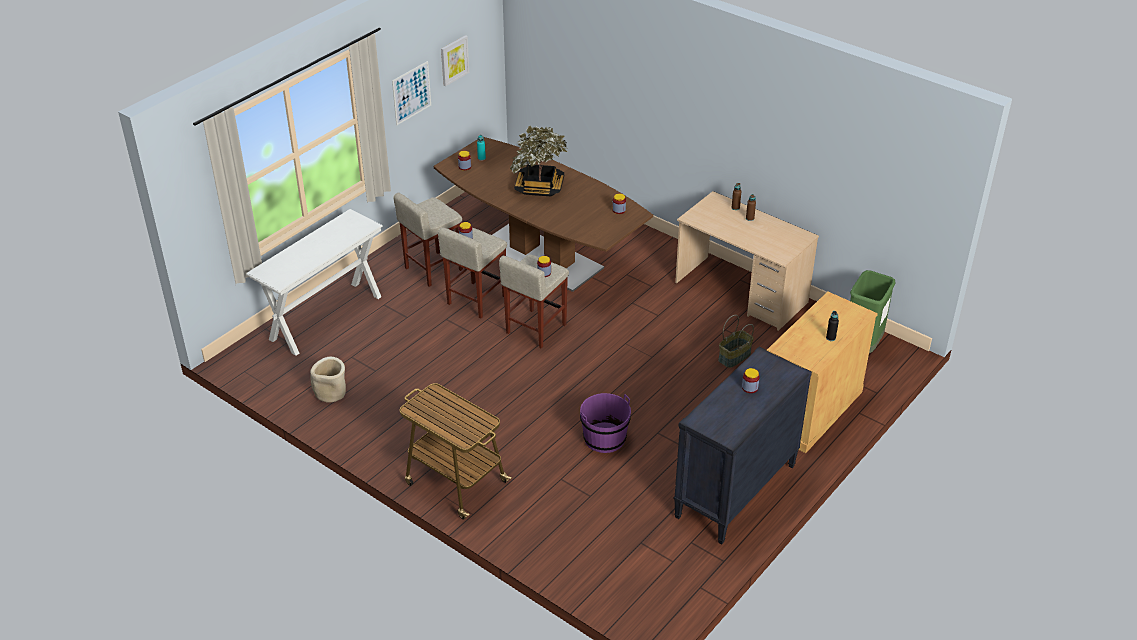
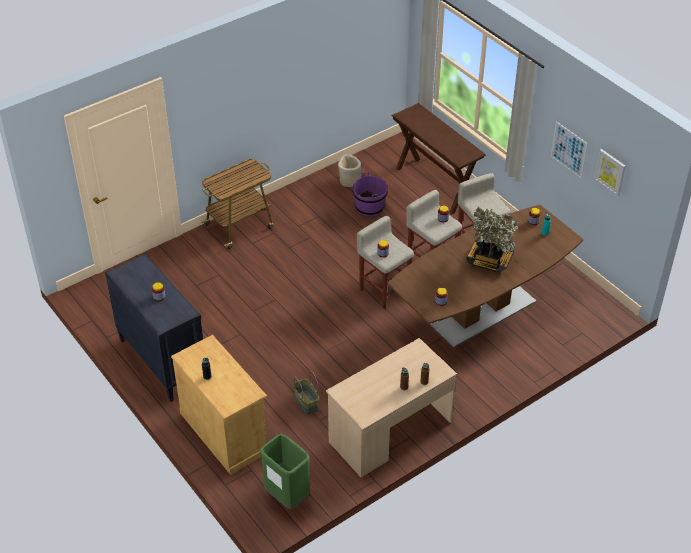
camera: 105 degrees right, 5 degrees up
white console table [246,209,383,356] -> brown console table [392,103,486,215]
purple bucket [580,393,631,453] -> purple bucket moved to [353,172,388,217]

